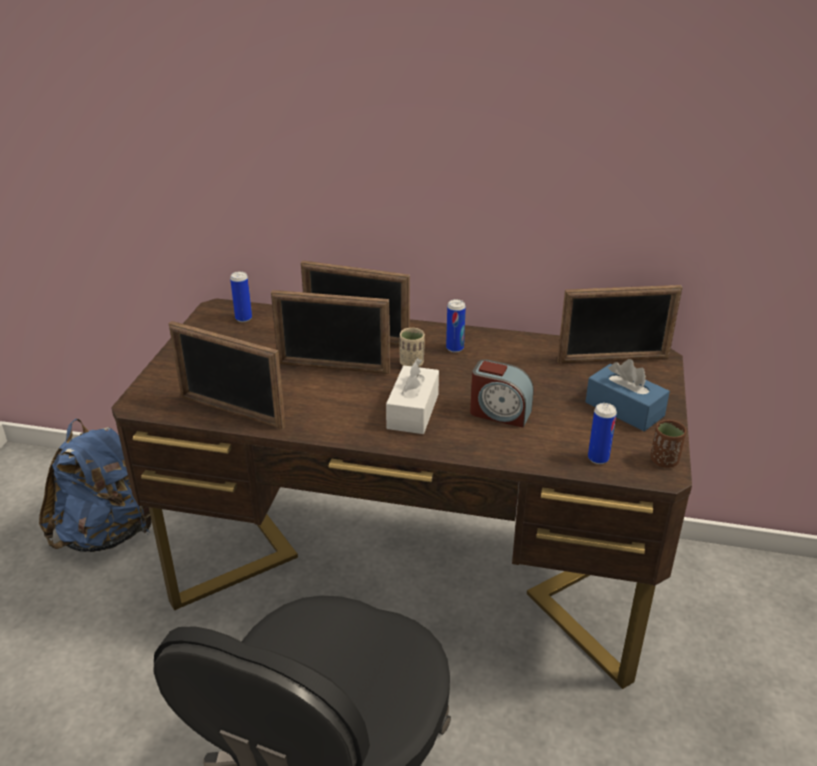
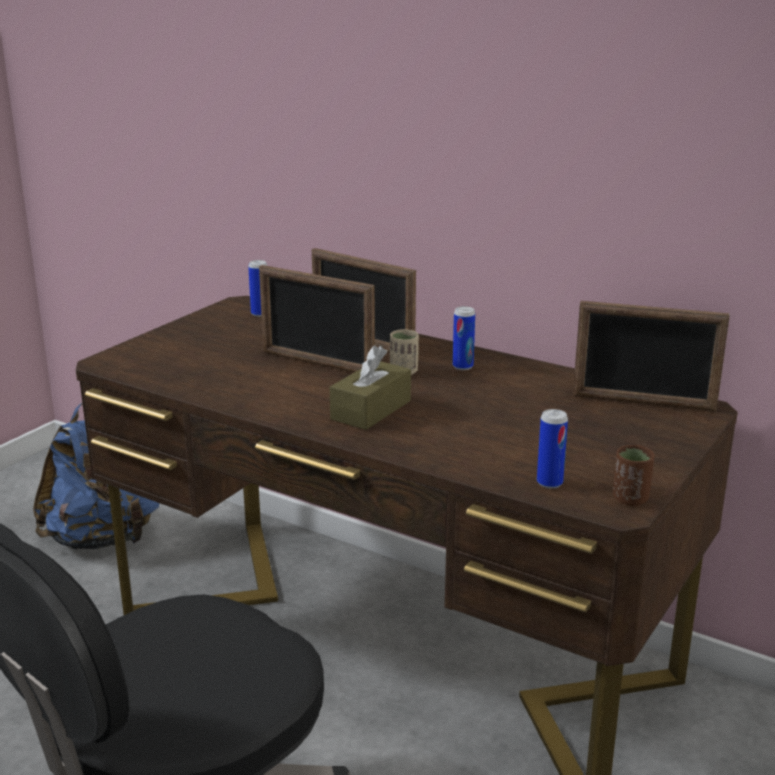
camera: 20 degrees right, 10 degrees down
picture frame [169,321,286,429] -> none
white tissue box [386,358,439,434] -> brown tissue box [330,345,411,430]
alarm clock [470,359,534,428] -> none
blue tissue box [586,359,670,431] -> none

